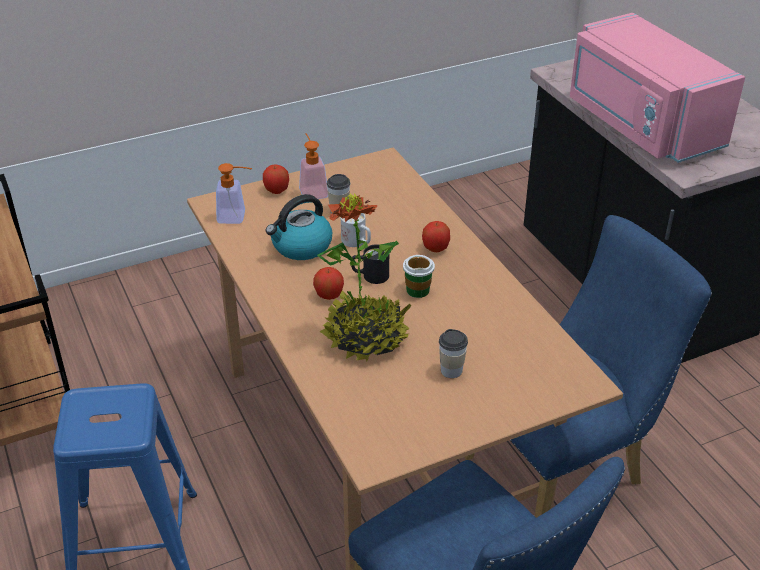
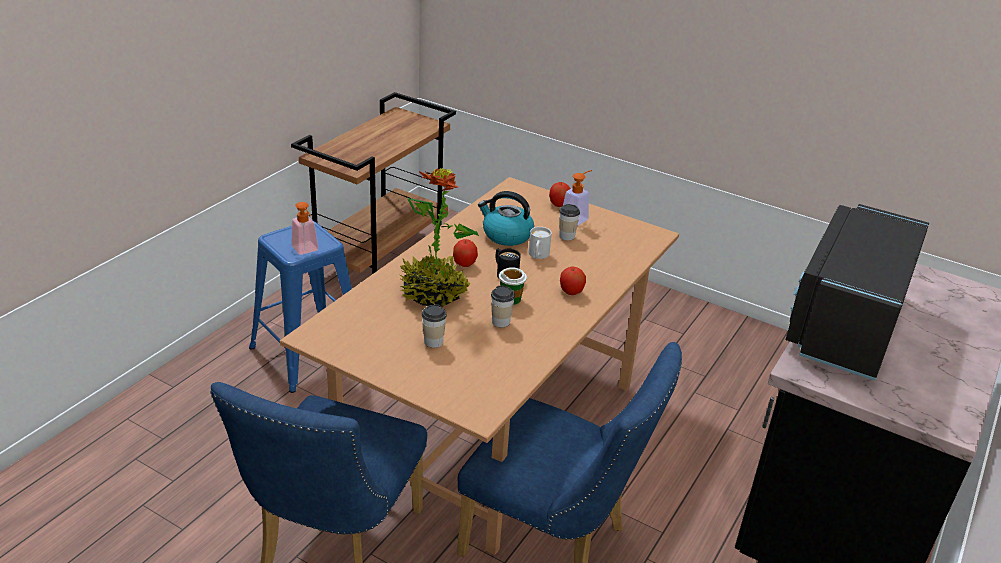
camera: 55 degrees right, 5 degrees down
soap dispenser [216,163,252,224] -> soap dispenser moved to [291,202,319,255]
pink microwave [570,13,745,163] -> black microwave [786,204,929,381]
none -> cup [491,285,515,328]

